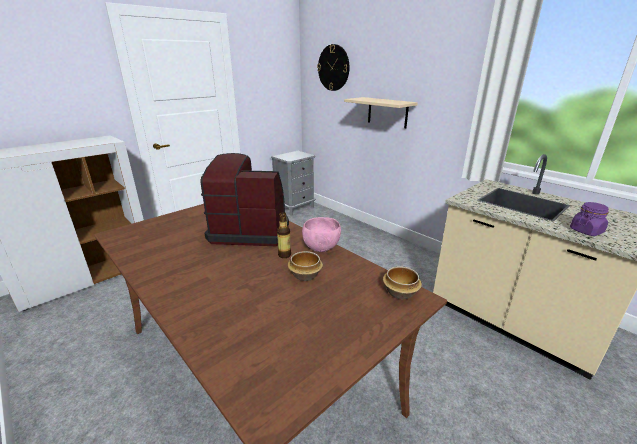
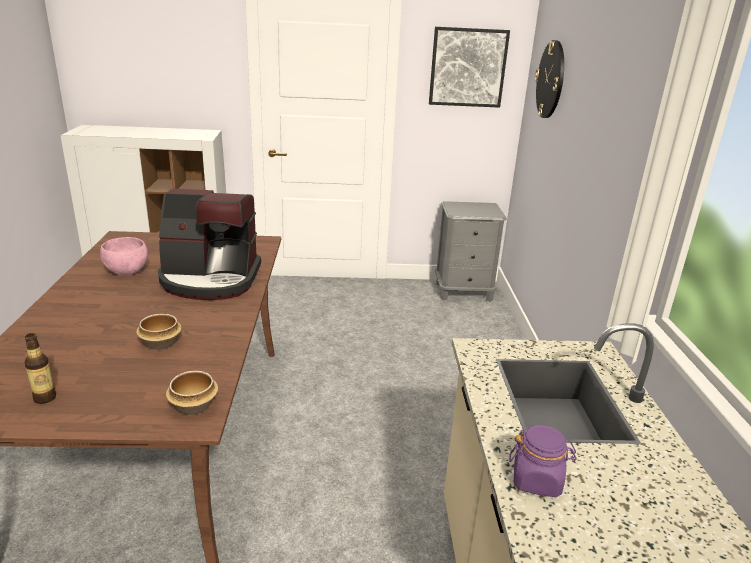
camera: 40 degrees right, 0 degrees up
coffee machine [200,153,289,246] -> coffee machine turned 135 degrees clockwise [158,189,261,300]
bottle [277,212,291,258] -> bottle moved to [25,333,56,404]
pink bowl [302,217,341,252] -> pink bowl moved to [100,237,148,275]
beige shelf [344,97,418,128] -> none
none -> picture [429,27,510,108]

